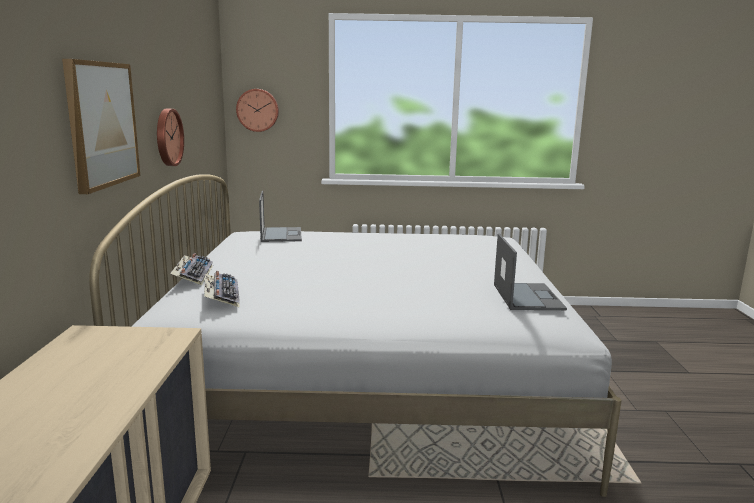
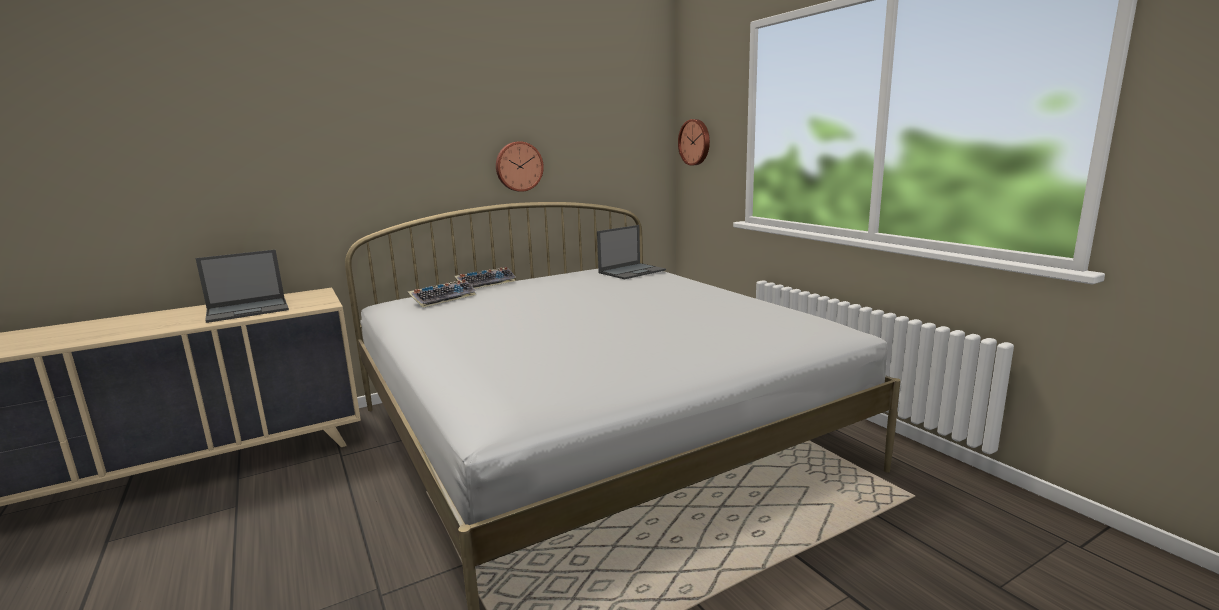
camera: 60 degrees right, 0 degrees up
picture [62,59,140,194] -> none
laptop [494,234,567,310] -> laptop moved to [196,250,289,323]

